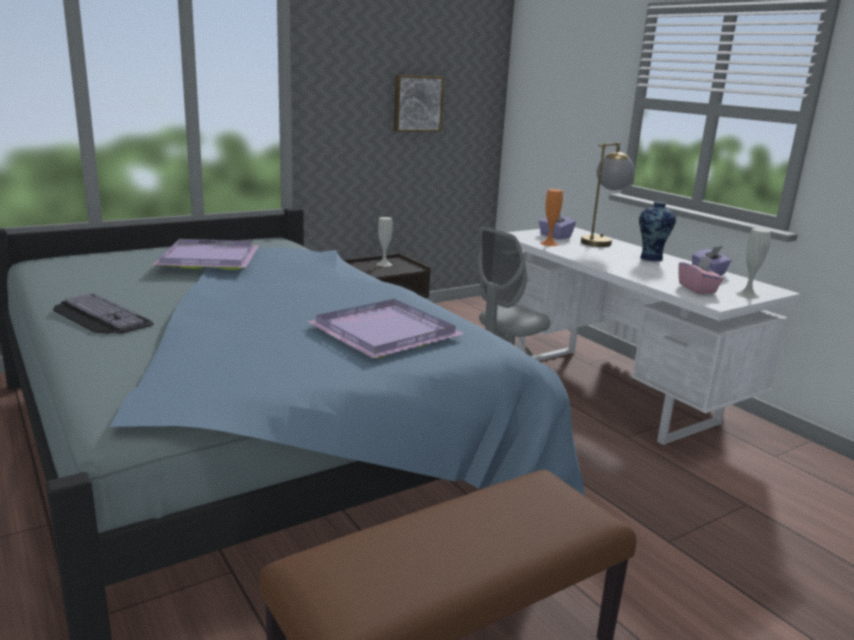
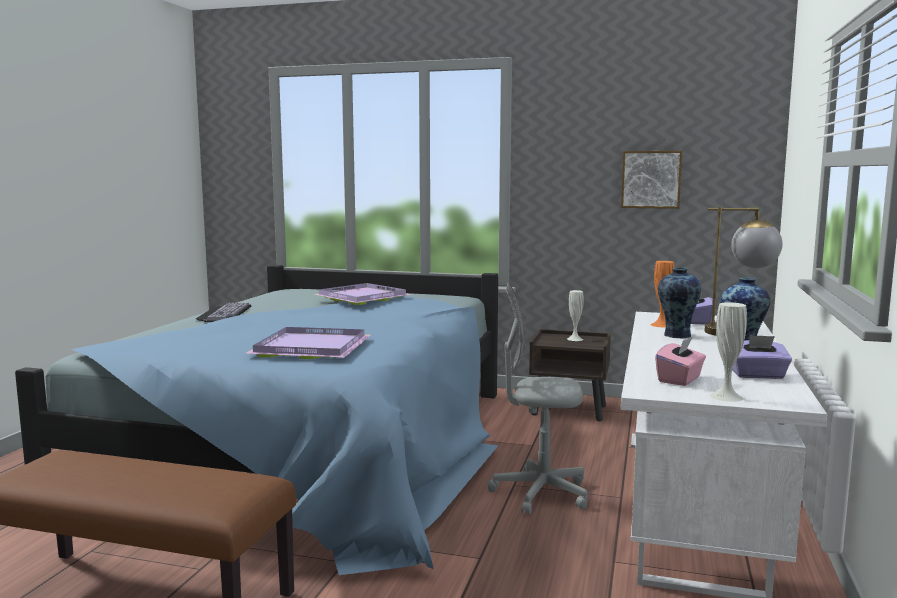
camera: 50 degrees right, 10 degrees down
none -> vase [658,267,701,338]

